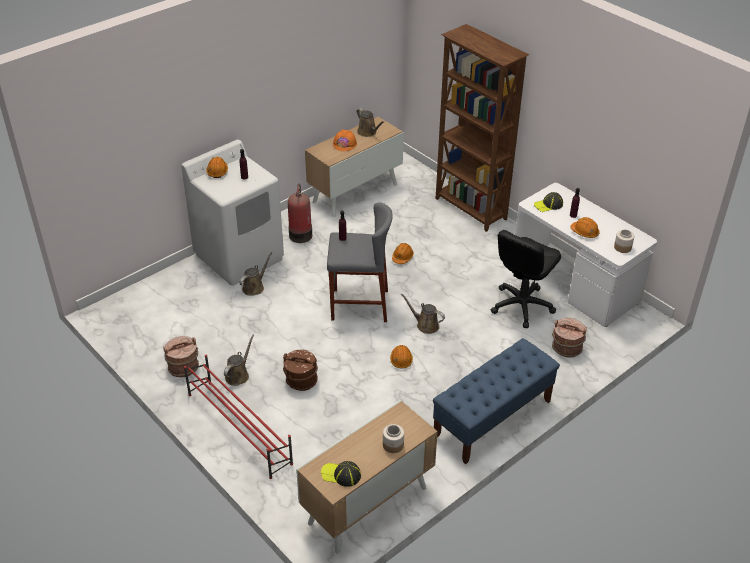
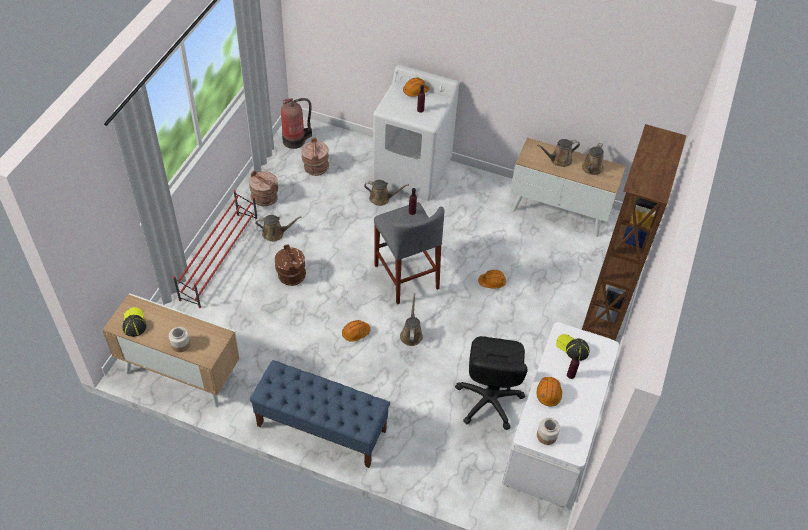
camera: 60 degrees right, 10 degrees up
fire extinguisher [288,184,312,243] -> fire extinguisher moved to [281,98,312,149]
orange hard hat [333,129,357,151] -> brown watering can [537,139,580,167]
black office chair [491,230,561,328] -> black office chair turned 90 degrees counterclockwise [455,336,528,430]
brown bucket [552,318,587,358] -> brown bucket moved to [301,137,329,176]

